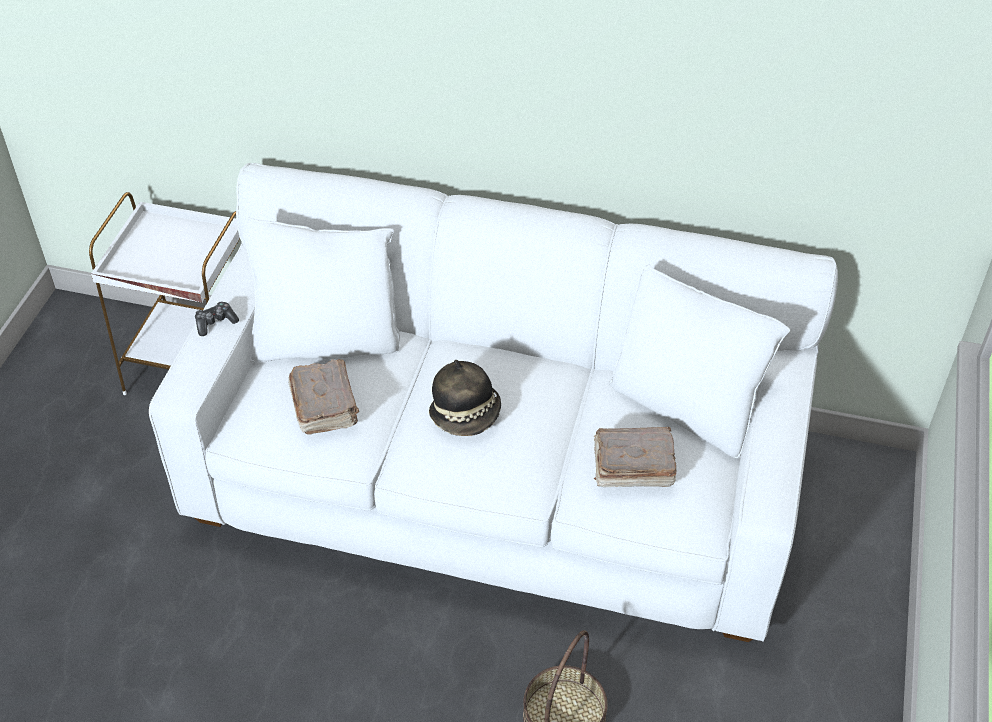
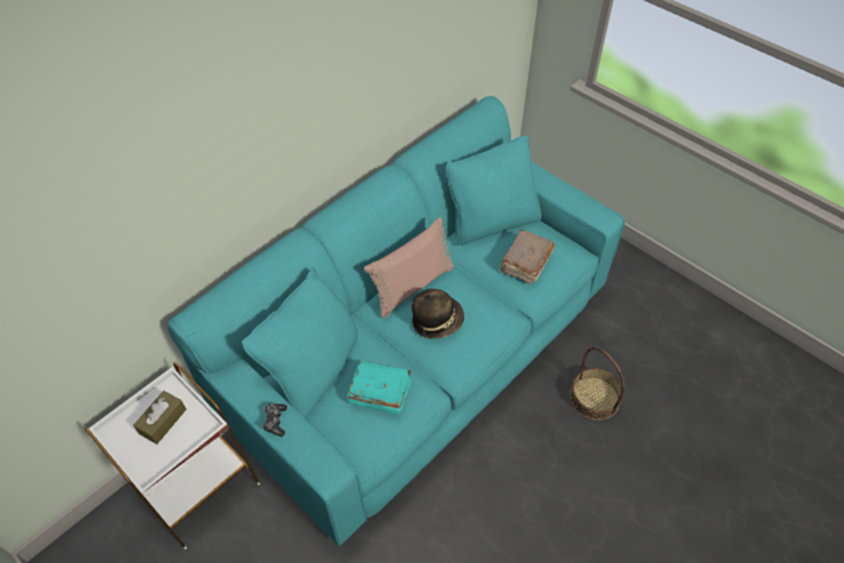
camera: 60 degrees left, 5 degrees up
white sofa [149,163,838,642] -> turquoise sofa [167,96,625,547]
brown book [288,359,359,435] -> turquoise book [347,361,412,414]
none -> brown tissue box [133,391,186,444]
none -> beige pillow [364,217,454,318]

